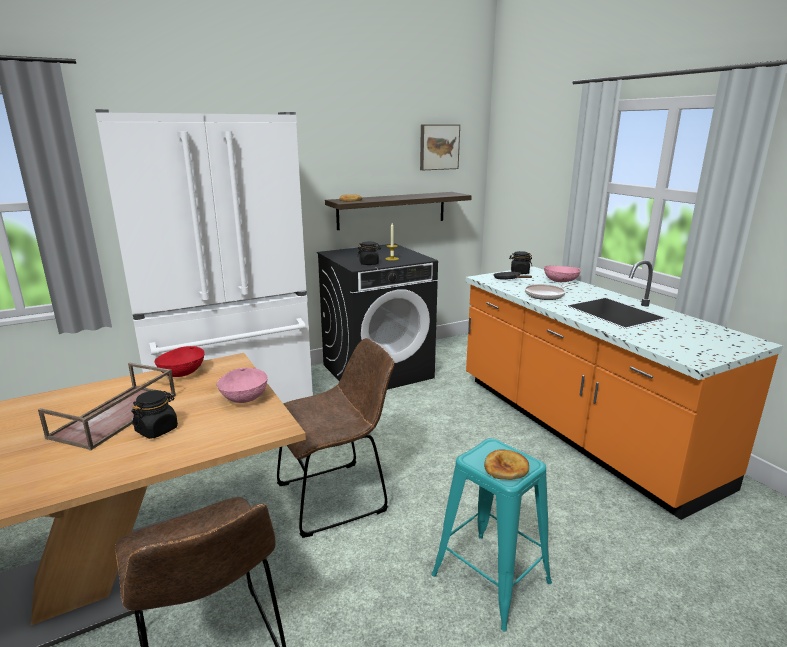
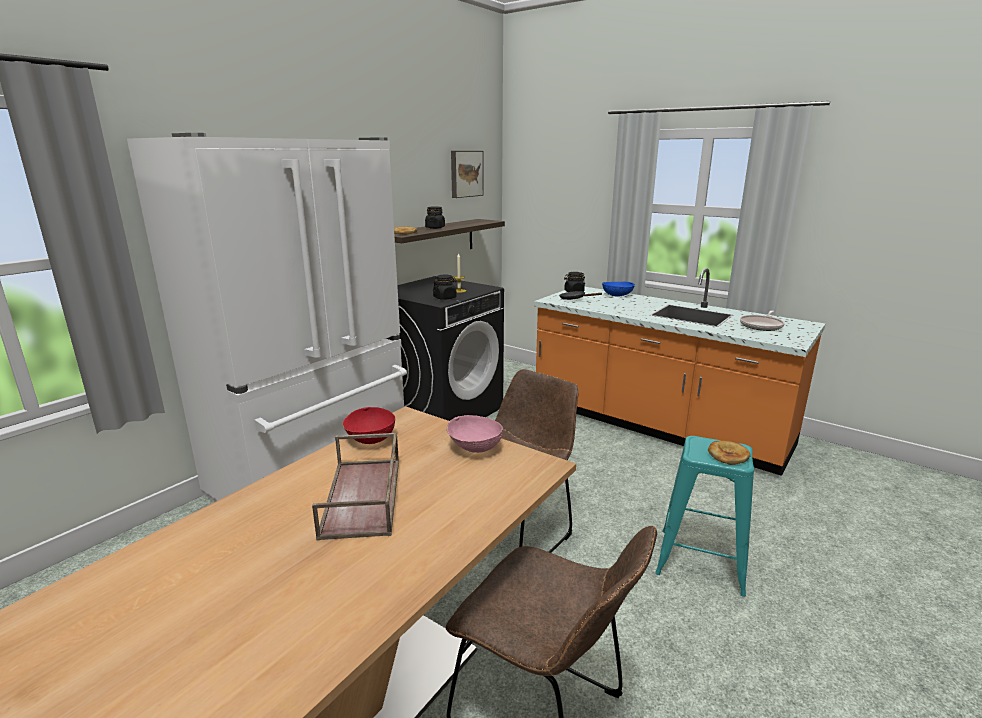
camera: 25 degrees left, 0 degrees up
black jar [131,390,178,439] -> black jar moved to [425,206,445,229]
frying pan [525,283,575,300] -> frying pan moved to [740,310,785,331]
pink bowl [544,266,581,282] -> blue bowl [602,281,635,297]

